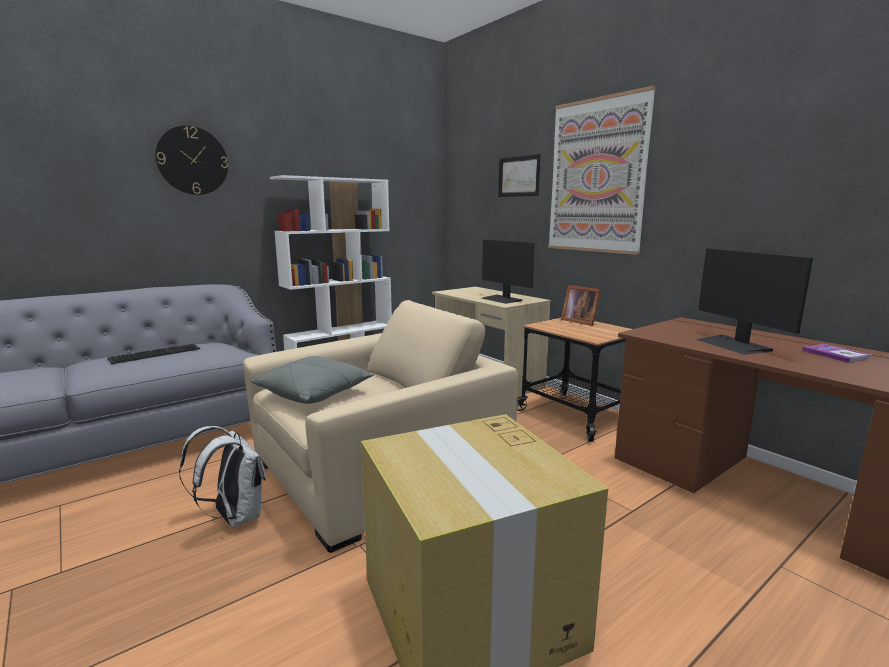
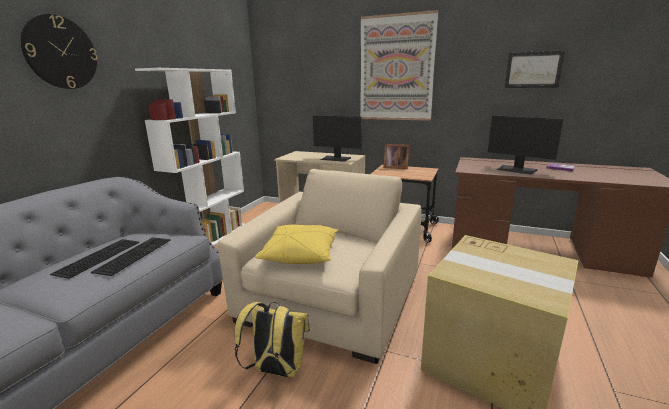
camera: 30 degrees left, 5 degrees up
white backpack [179,426,266,527] -> yellow backpack [234,302,310,377]
grey pillow [251,356,374,404] -> yellow pillow [255,225,339,264]
picture [498,154,541,197] -> picture moved to [505,51,565,88]
none -> keyboard [91,237,171,276]

